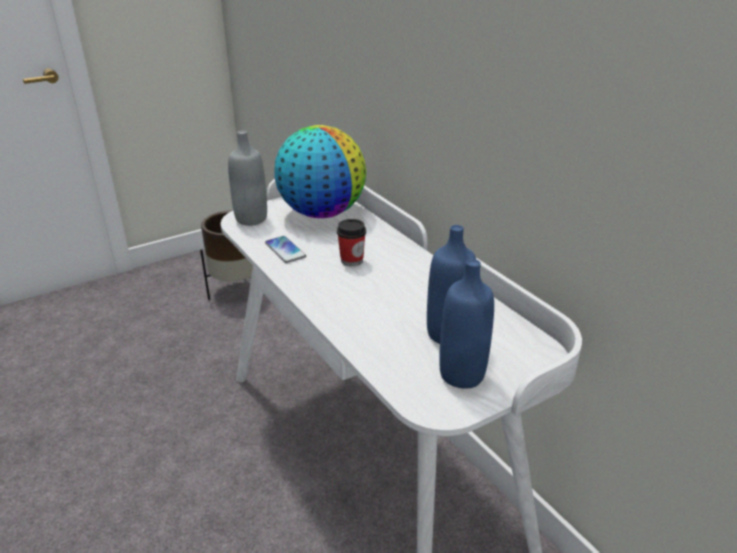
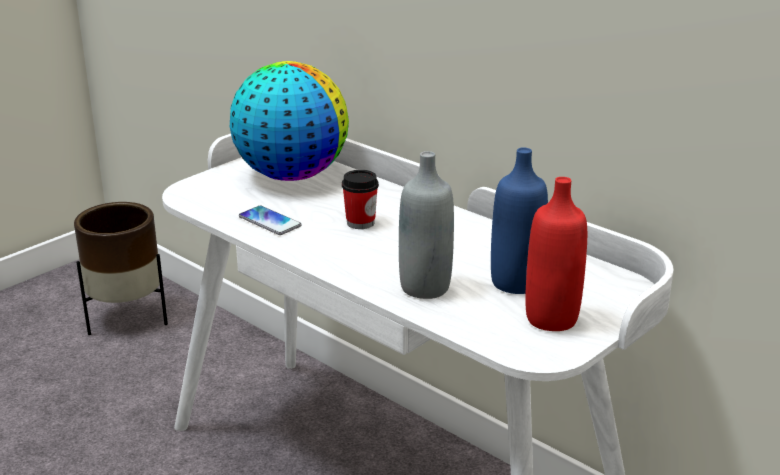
camera: 15 degrees left, 5 degrees down
grey bottle [228,131,267,226] -> grey bottle moved to [399,151,454,299]
blue bottle [439,259,494,389] -> red bottle [525,177,587,331]

